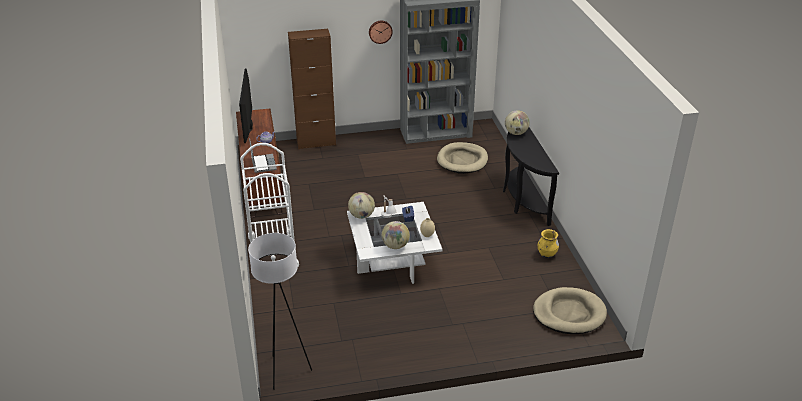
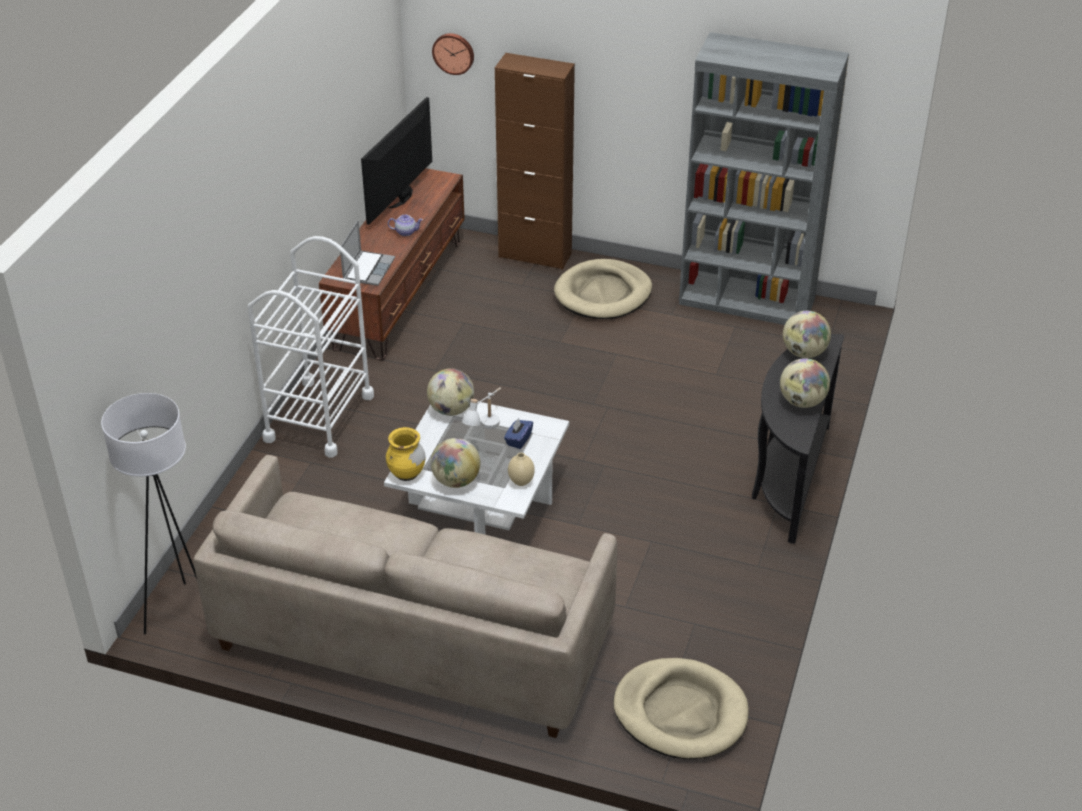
camera: 30 degrees right, 5 degrees up
wall clock [369,21,393,44] -> wall clock moved to [432,33,474,75]
beige dog bed [437,142,488,174] -> beige dog bed moved to [554,259,652,319]
yellow vase [538,229,559,258] -> yellow vase moved to [386,427,426,481]
none -> beige sofa [193,455,617,738]
none -> globe [780,358,830,408]

